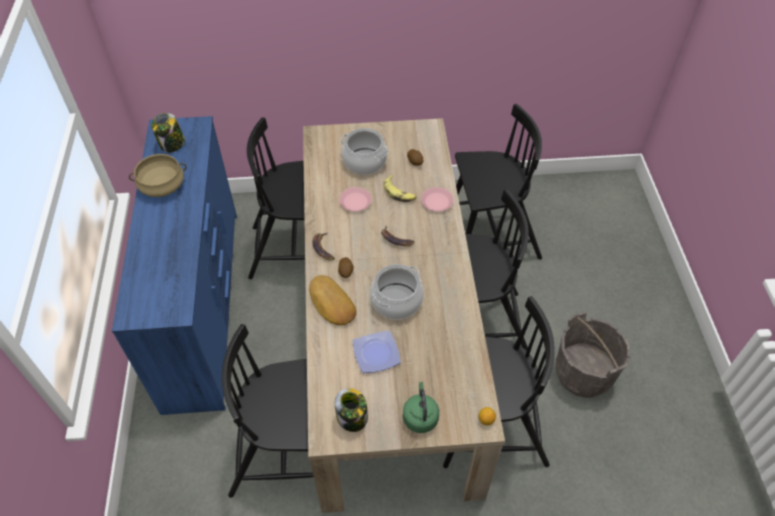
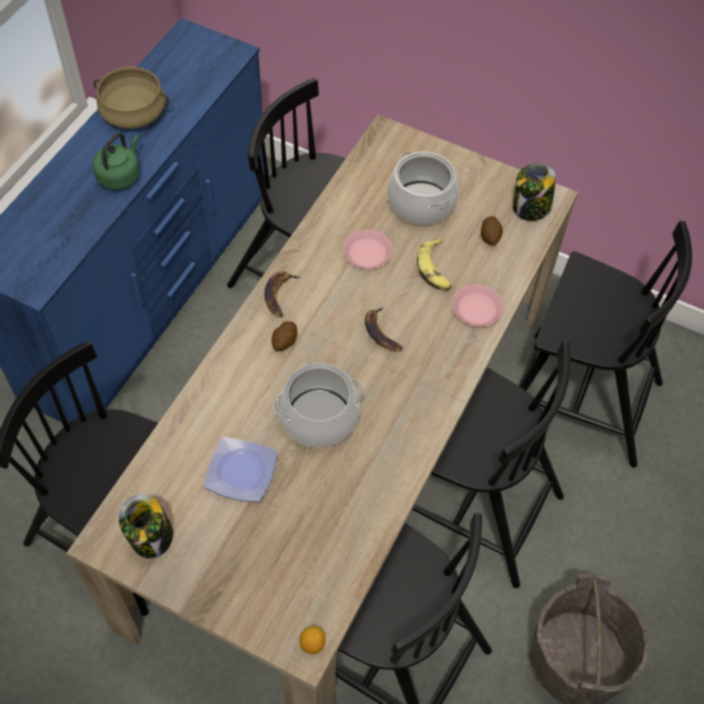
camera: 30 degrees right, 5 degrees up
jar [151,113,185,153] -> jar moved to [513,164,556,221]
bread [309,275,356,326] -> none
green kettle [403,382,439,433] -> green kettle moved to [92,133,140,190]

